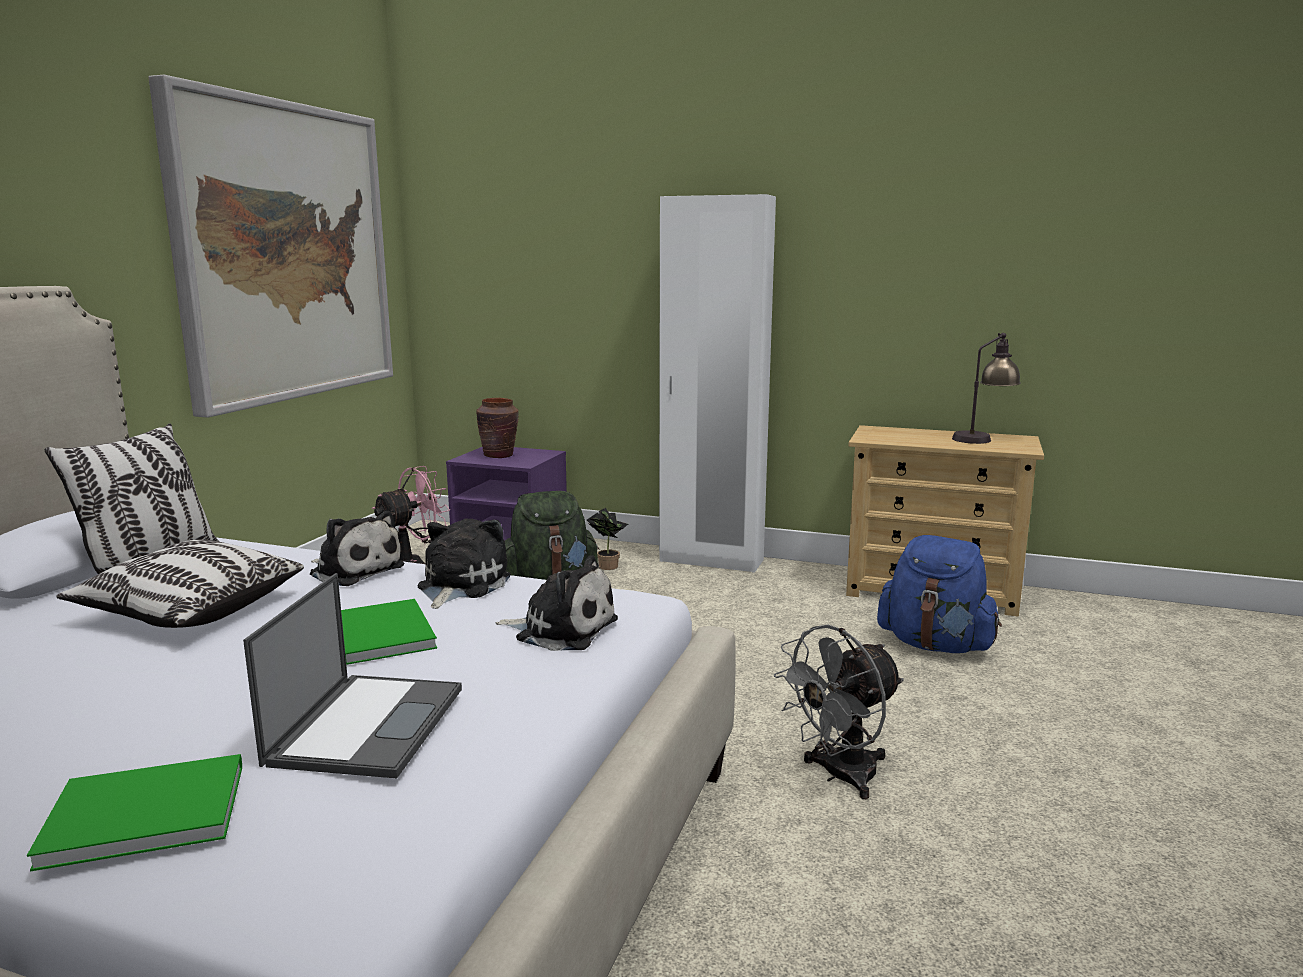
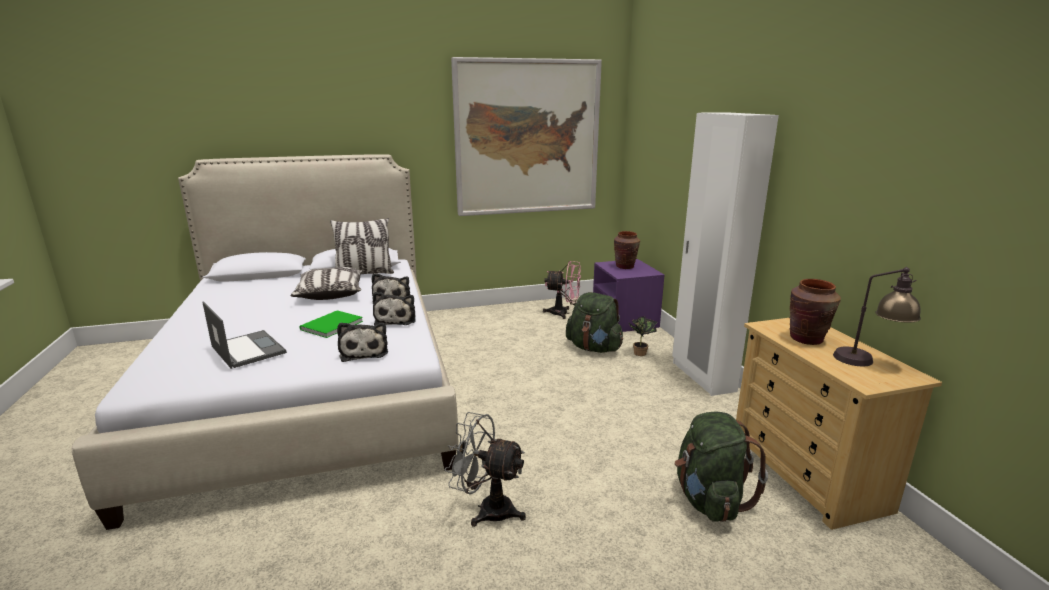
camera: 55 degrees right, 5 degrees up
green book [27,754,242,872] -> none
laptop [243,573,462,778] -> laptop turned 105 degrees counterclockwise [202,301,287,369]
plush toy [417,519,511,609] -> plush toy turned 105 degrees clockwise [373,292,416,325]
blue backpack [877,535,1002,653] -> green backpack [675,411,768,522]
none -> brown vase [790,279,841,345]

